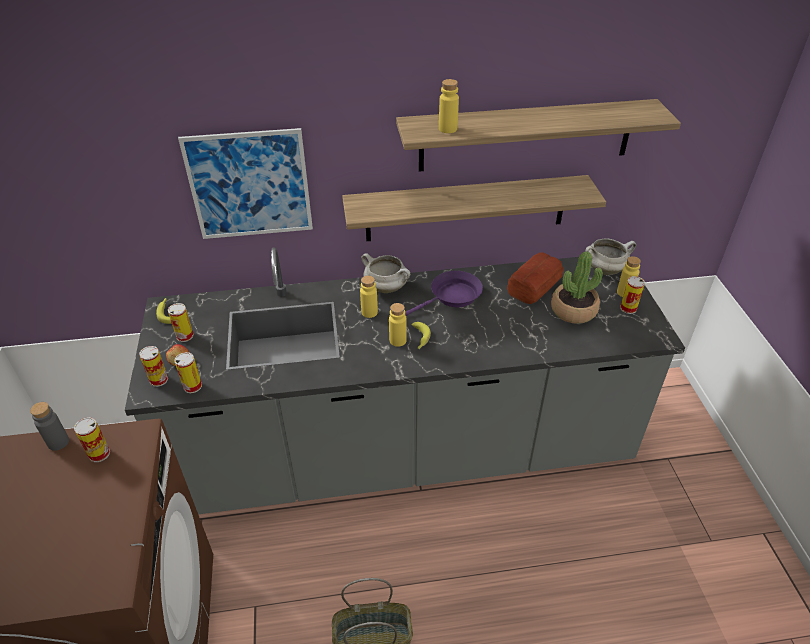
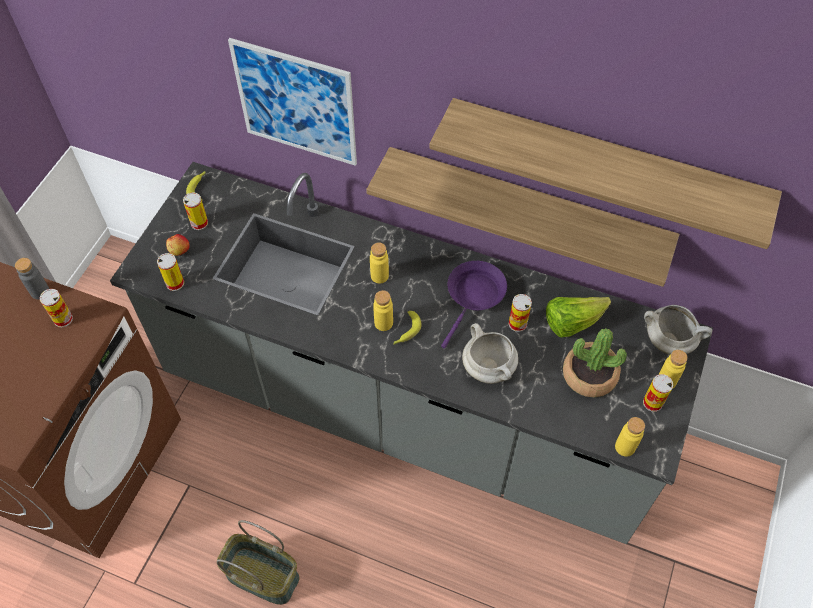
camera: 30 degrees right, 15 degrees up
can [139,346,168,387] -> can moved to [509,294,532,332]
white cooking pot [361,253,410,293] -> white cooking pot moved to [462,323,518,384]
purple frying pan [405,271,483,316] -> purple frying pan turned 60 degrees counterclockwise [441,261,507,348]
yellow bottle [439,79,459,133] -> yellow bottle moved to [615,417,645,457]
bread [507,252,564,304] -> lettuce [546,297,611,337]

